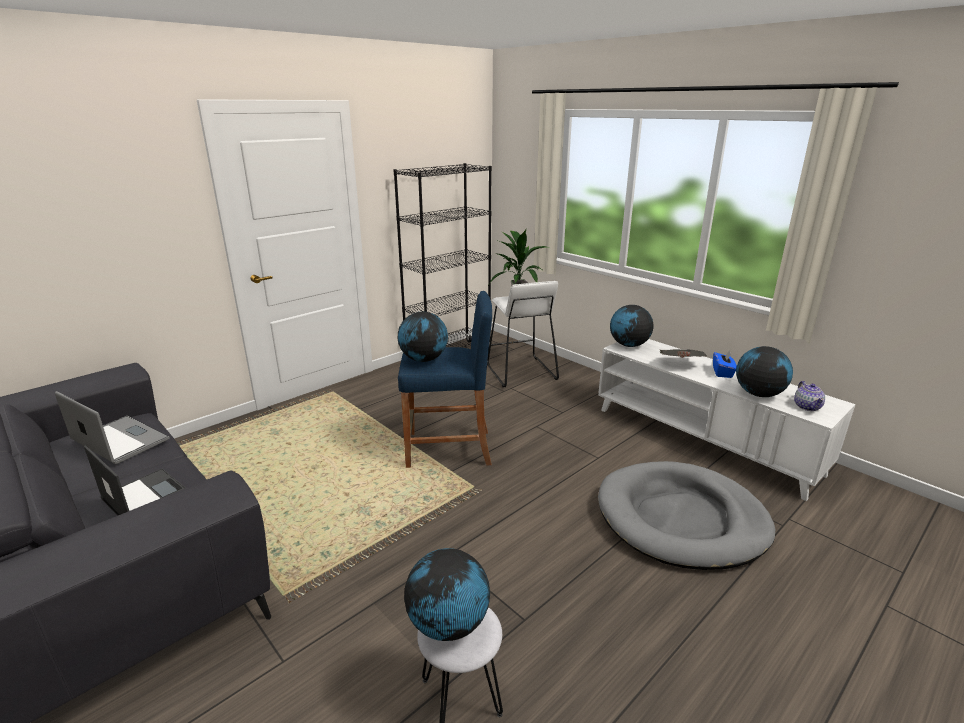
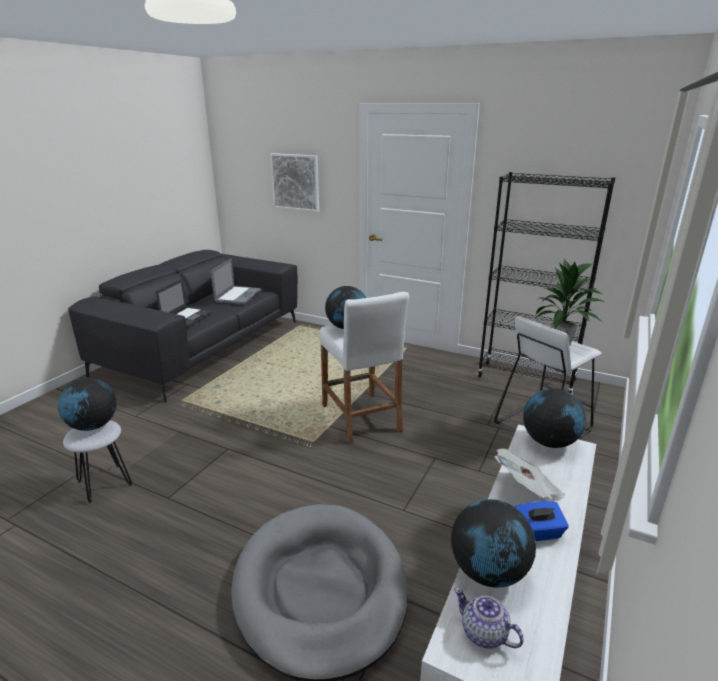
camera: 70 degrees right, 0 degrees up
blue stool [398,291,492,468] -> white stool [319,292,409,444]
teapot [794,381,825,411] -> teapot turned 60 degrees clockwise [454,587,524,649]
none -> picture [270,153,319,212]

